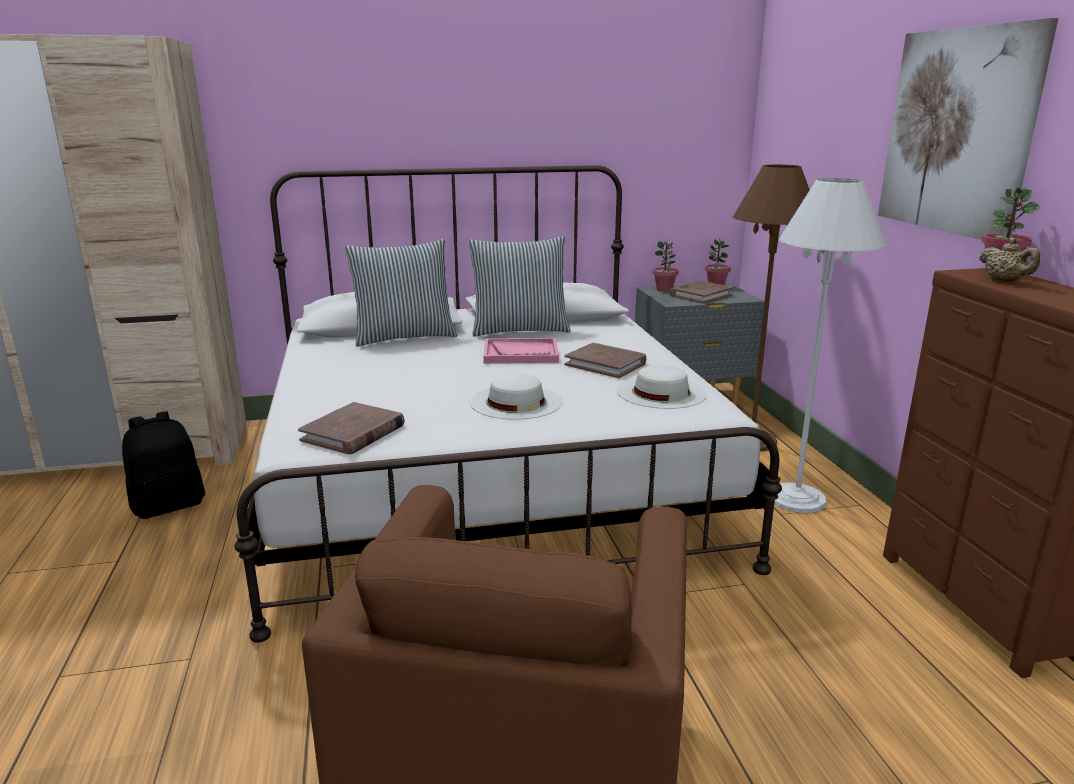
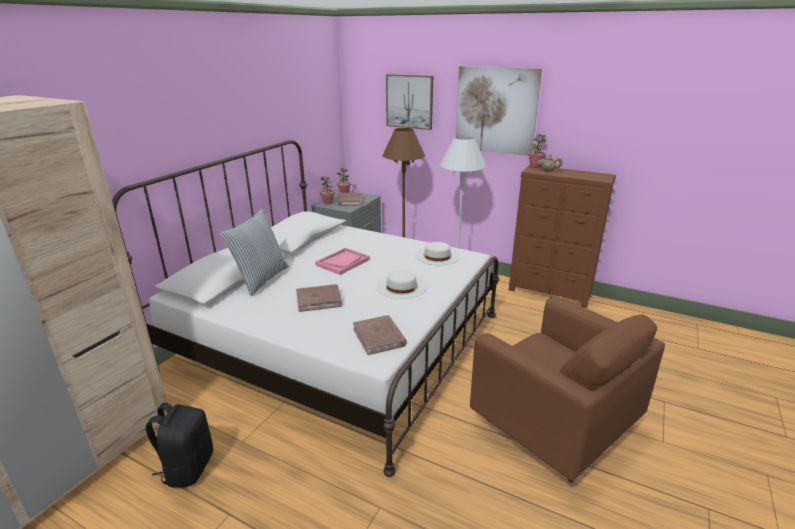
camera: 50 degrees left, 5 degrees up
pillow [468,236,571,336] -> none
brown book [564,343,647,378] -> brown book moved to [296,284,342,312]
none -> picture [386,74,433,130]

